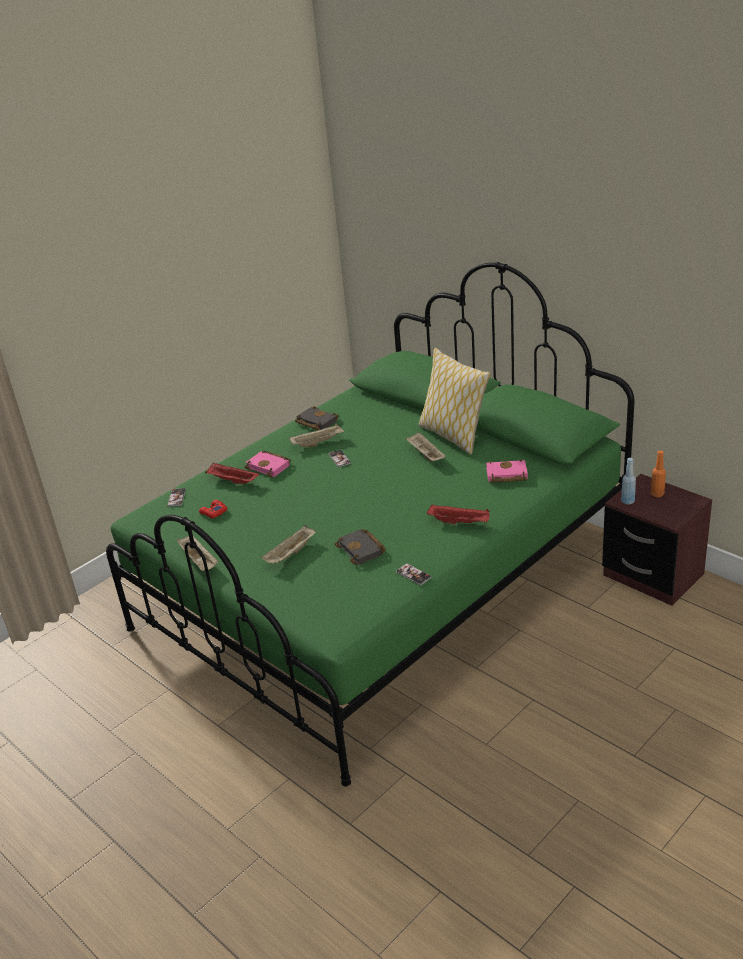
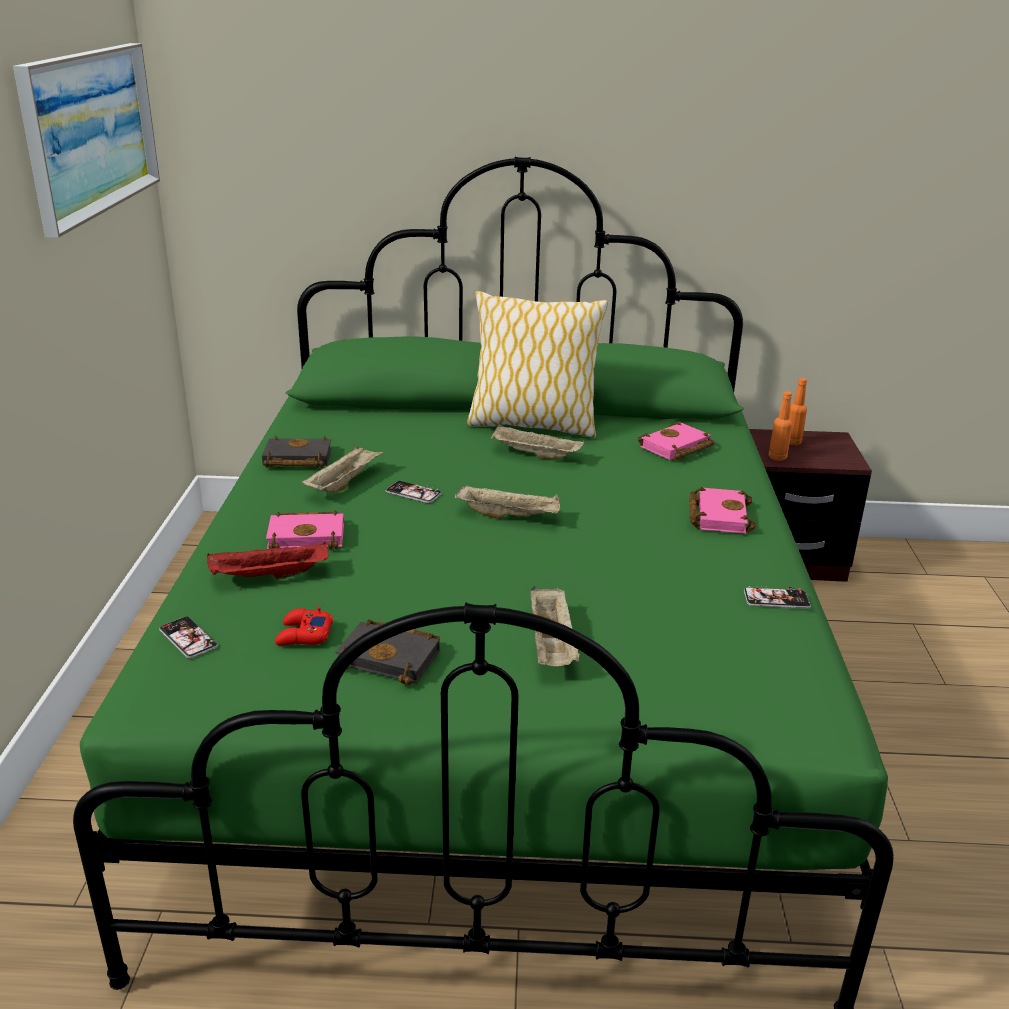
camera: 45 degrees left, 5 degrees down
beige tray [177,535,218,571] -> beige tray moved to [455,484,560,519]
black book [335,529,386,565] -> black book moved to [335,620,440,685]
red tray [427,504,490,525] -> pink book [689,487,756,534]
blue bottle [621,458,636,504] -> orange bottle [768,391,792,461]
none -> picture [13,43,160,238]

